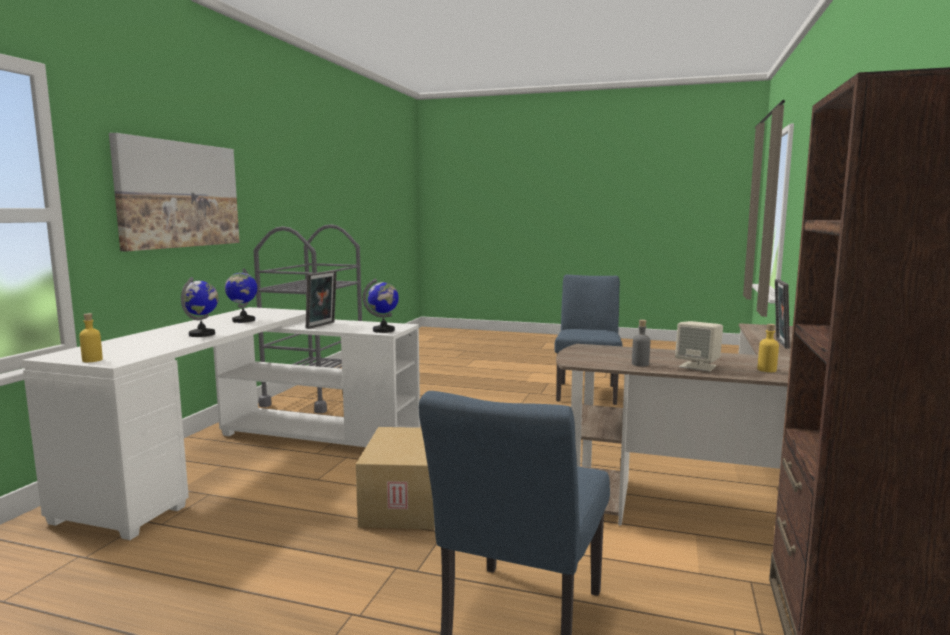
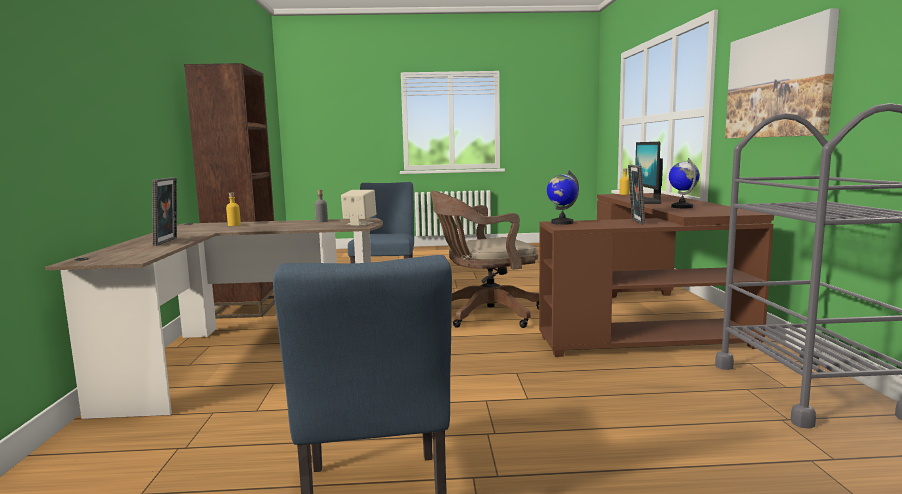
camera: 160 degrees right, 0 degrees up
white desk [22,307,420,540] -> brown desk [539,193,774,357]
globe [181,277,219,337] -> monitor [629,142,663,204]
cardboard box [356,427,435,529] -> brown office chair [431,191,539,328]
beige speaker [675,321,723,372] -> beige speaker moved to [341,190,376,226]

